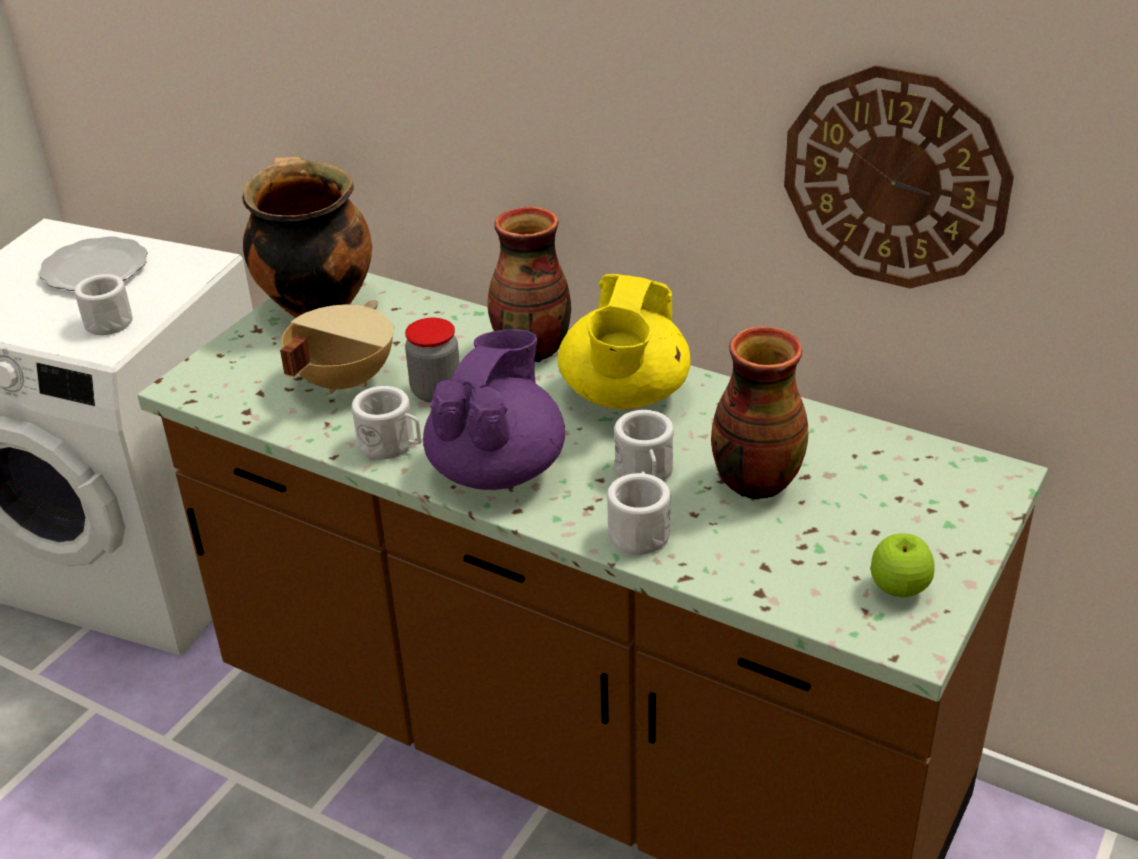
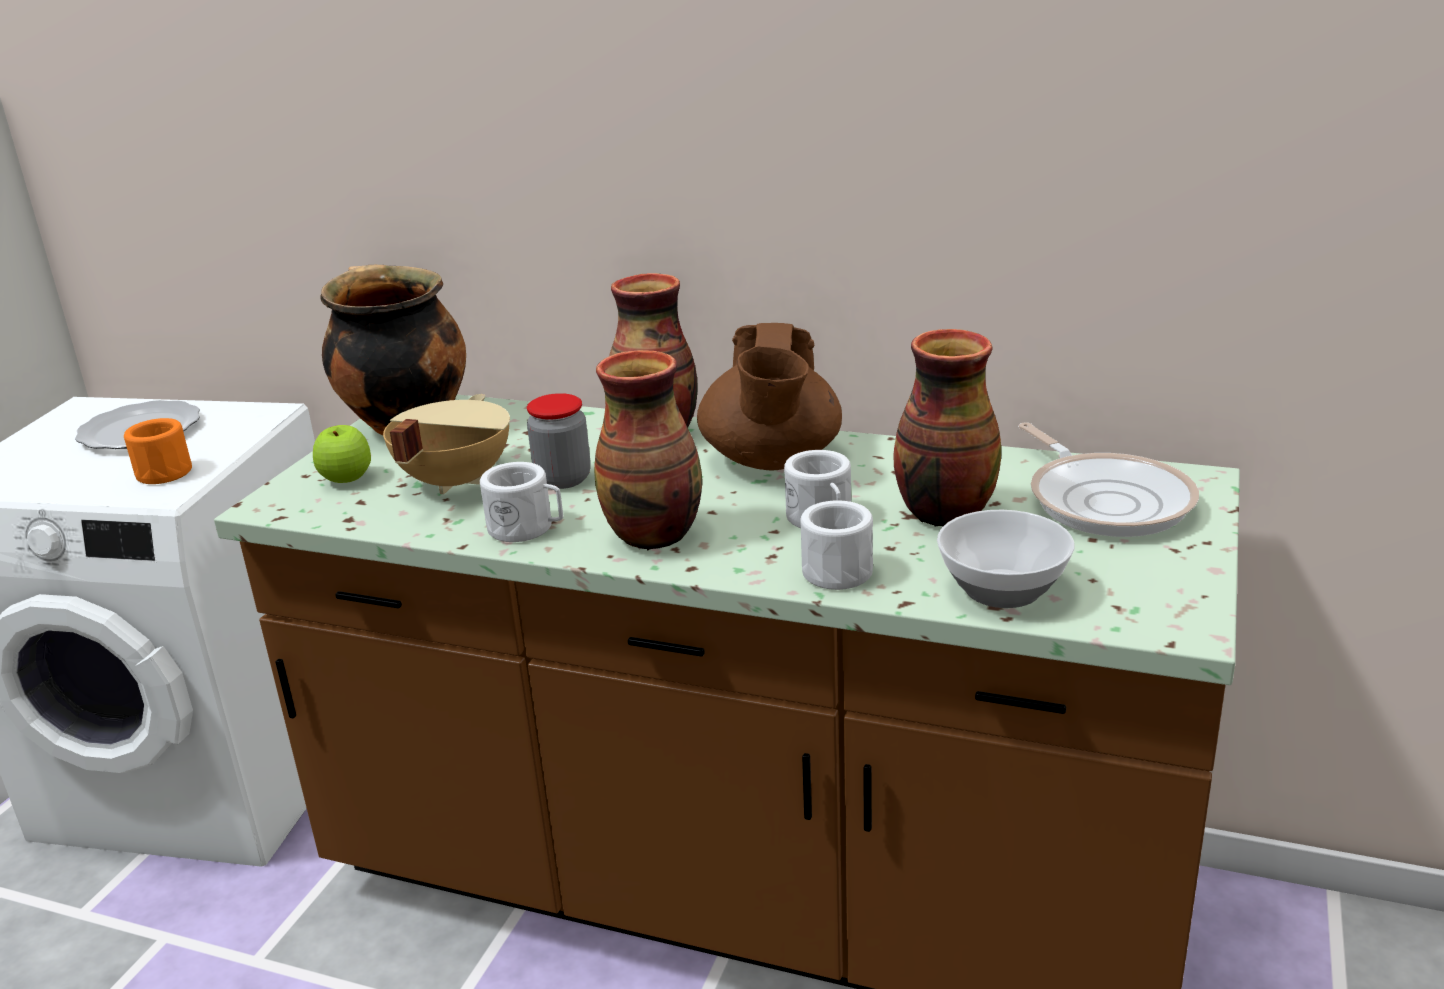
camera: 10 degrees left, 10 degrees down
white mug [75,274,133,335] -> orange mug [124,418,192,484]
purple teapot [423,329,565,490] -> vase [594,350,703,551]
yellow teapot [558,274,690,409] -> brown teapot [697,323,842,470]
wall clock [784,65,1014,288] -> none
apple [871,533,935,597] -> apple moved to [313,425,371,483]
none -> bowl [937,510,1074,608]
none -> frying pan [1018,422,1199,537]

